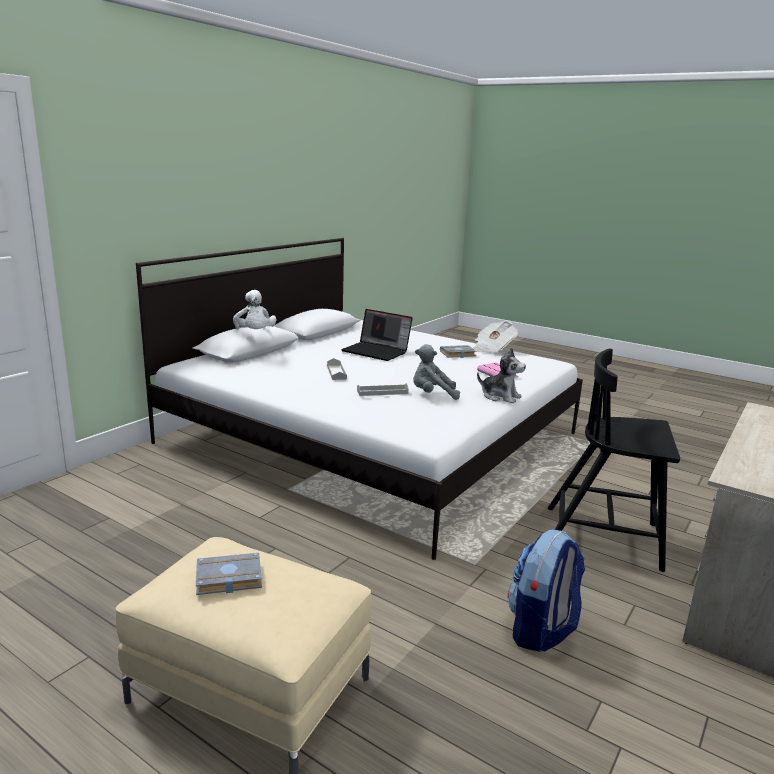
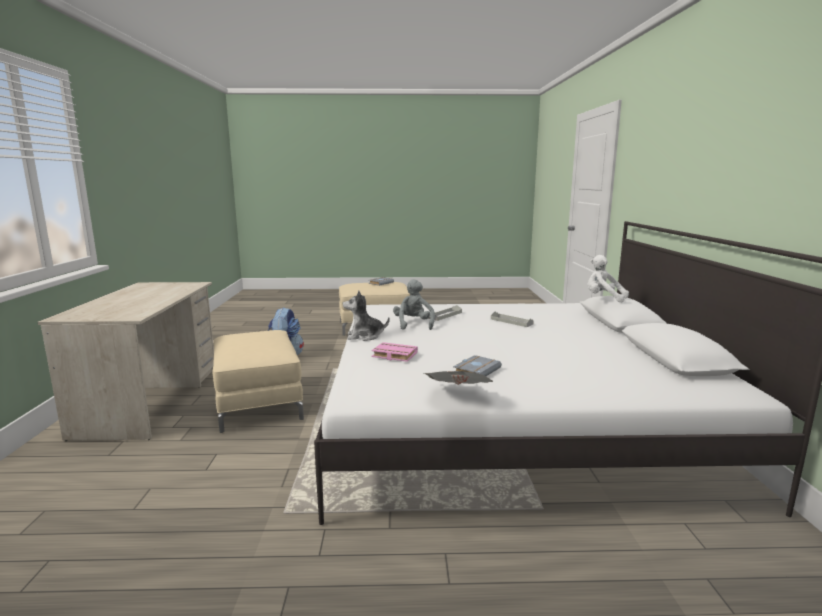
camera: 145 degrees right, 5 degrees down
laptop [341,309,413,361] -> none
grey plush toy [413,344,460,400] -> grey plush toy turned 60 degrees counterclockwise [393,279,435,330]
black chair [548,349,680,572] -> beige ottoman [212,330,304,433]

